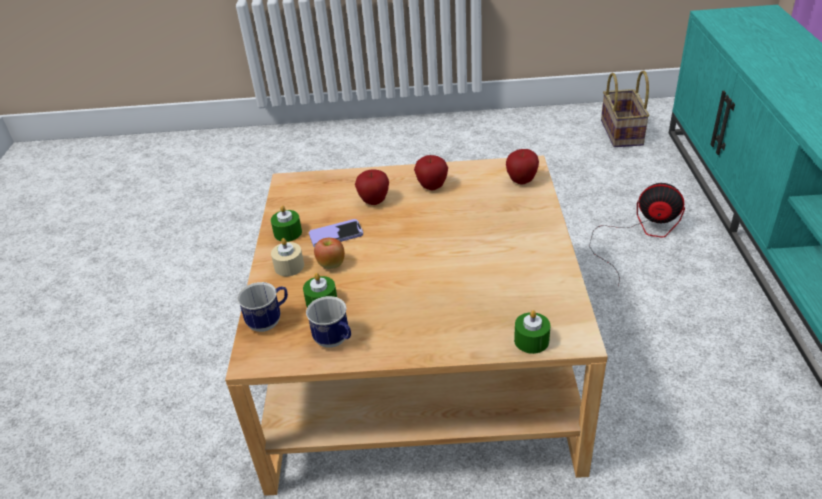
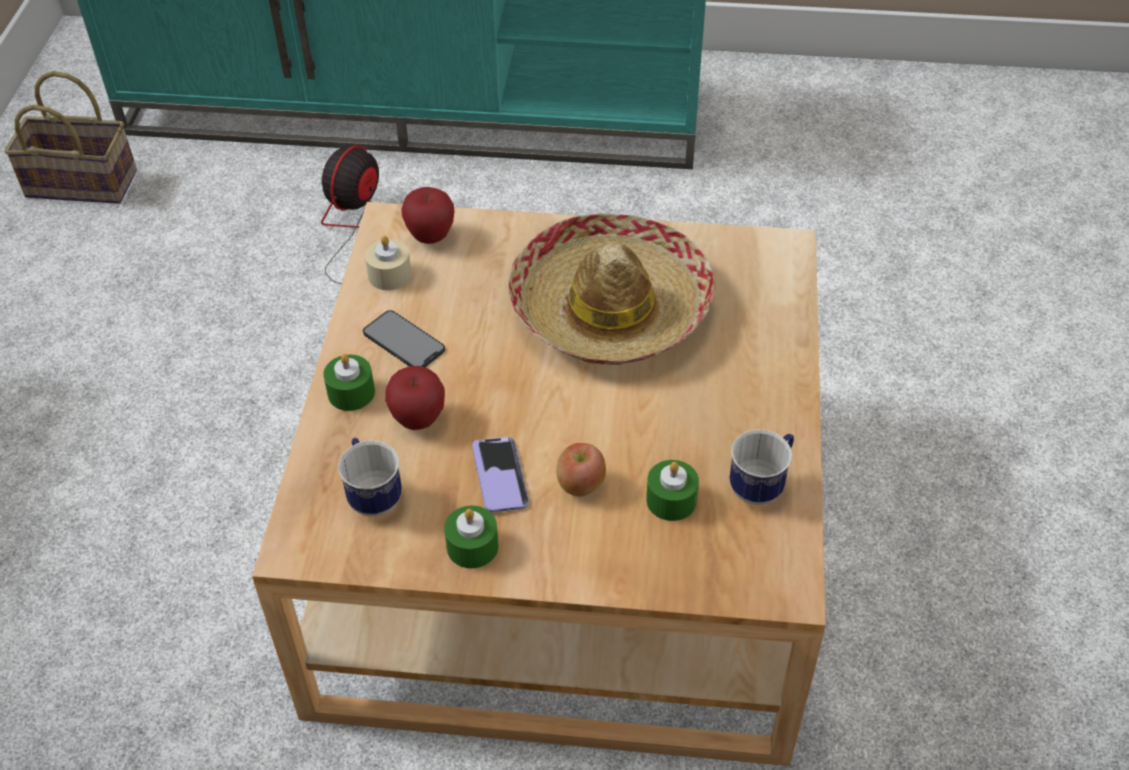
camera: 85 degrees left, 10 degrees up
mug [237,282,288,332] -> mug moved to [338,438,402,517]
beige candle [271,238,304,276] -> beige candle moved to [365,236,412,290]
apple [414,155,448,190] -> phone [363,310,445,367]
green candle [514,310,550,354] -> green candle moved to [323,354,375,411]
none -> hat [509,213,715,365]

